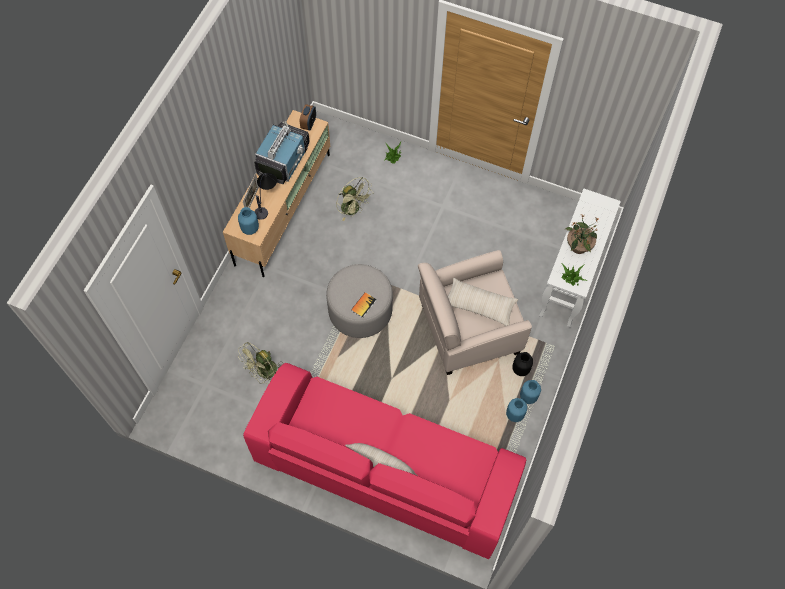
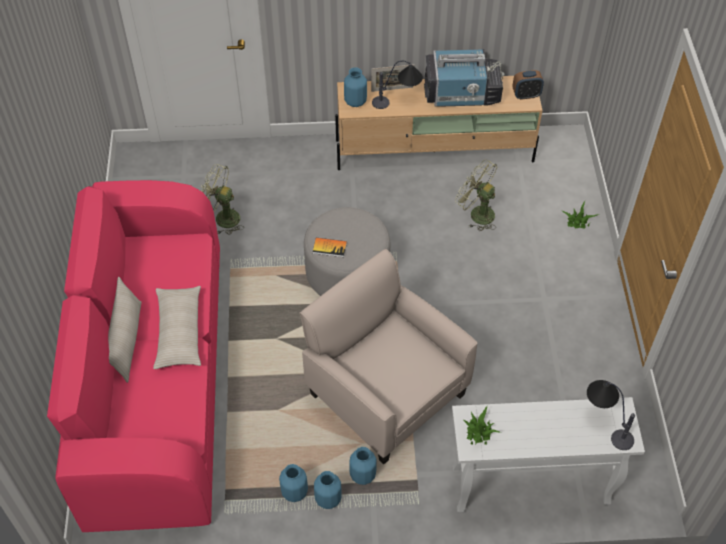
camera: 65 degrees right, 10 degrees down
green fan [336,177,373,221] -> green fan turned 105 degrees clockwise [455,159,497,231]
beige pillow [448,278,518,326] -> beige pillow moved to [153,286,201,369]
black vase [513,352,533,376] -> blue vase [349,447,377,485]
potted plant [565,214,599,254] -> none
none -> table lamp [587,380,635,450]

